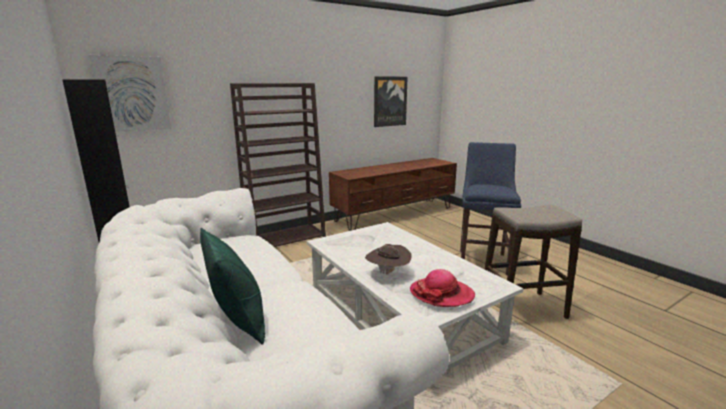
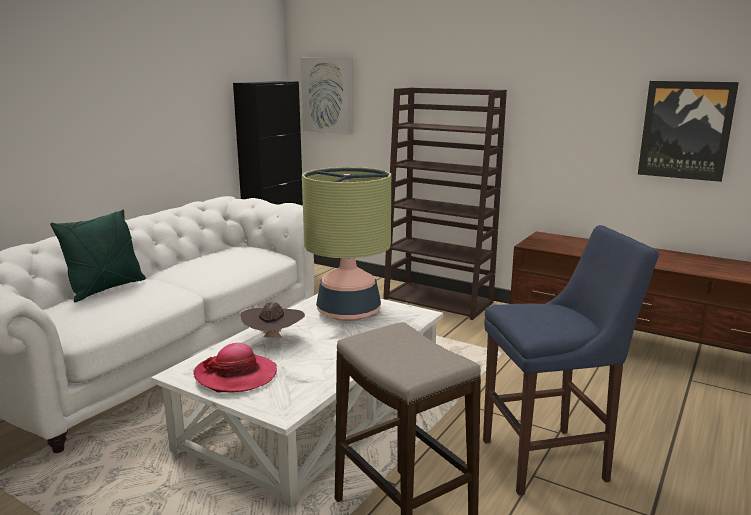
camera: 65 degrees right, 0 degrees up
none -> table lamp [302,167,391,321]

